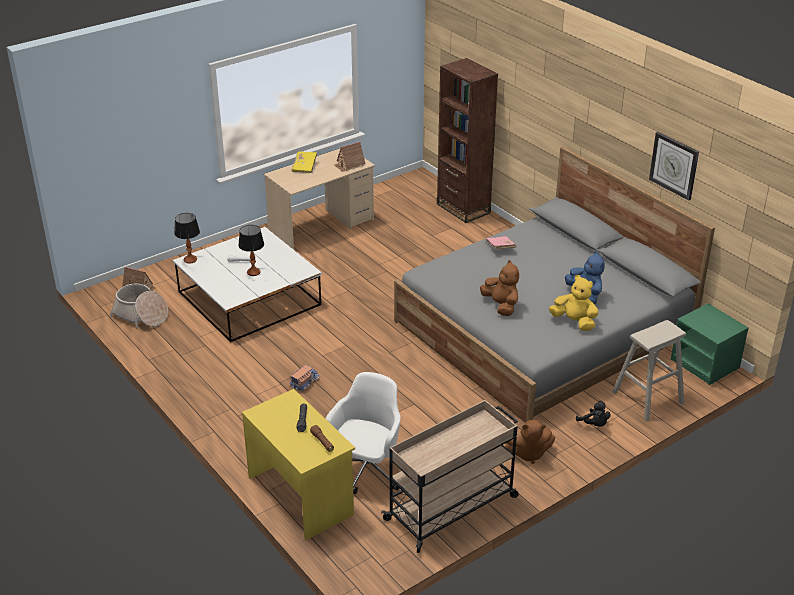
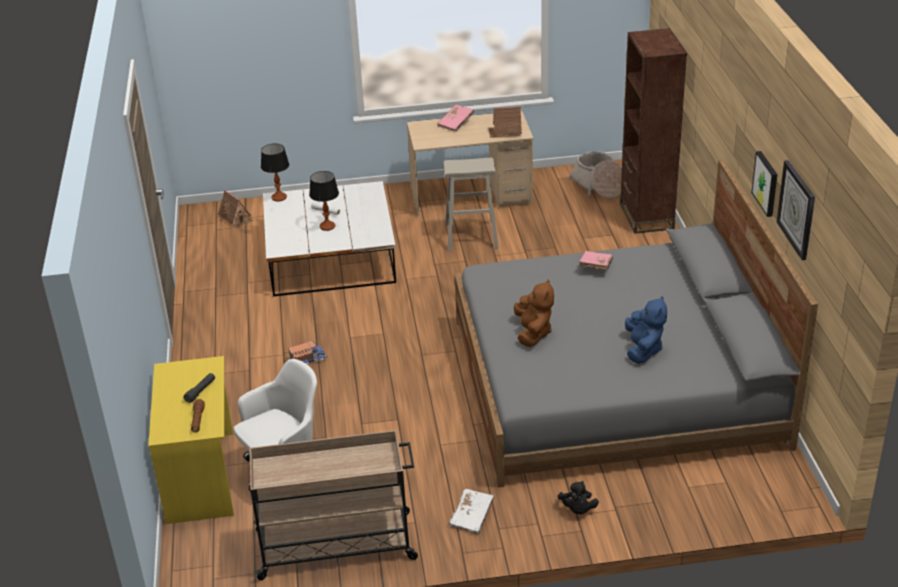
camera: 30 degrees right, 0 degrees up
basket [110,284,168,328] -> basket moved to [568,151,622,198]
yellow book [292,151,317,173] -> pink book [437,105,474,132]
brown plush toy [505,420,555,464] -> white book [449,489,494,534]
yellow plush toy [549,275,598,331] -> none
beige stool [612,320,686,421] -> beige stool moved to [443,158,499,251]
green nightstand [671,303,749,385] -> none
none -> picture [751,151,777,217]

